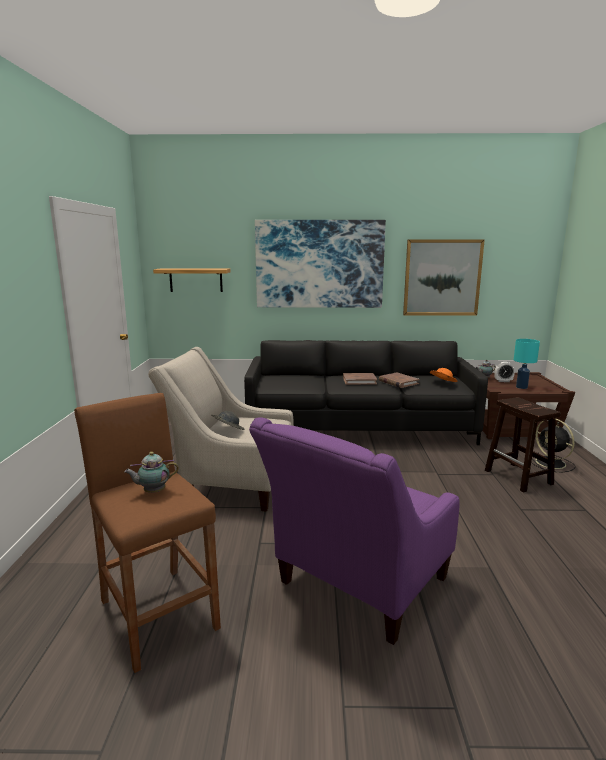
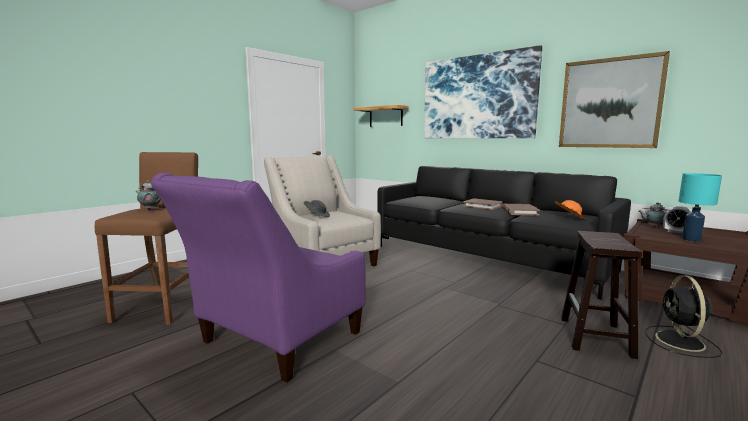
camera: 40 degrees right, 5 degrees down
purple armchair [249,417,460,645] -> purple armchair turned 45 degrees counterclockwise [151,173,366,383]

